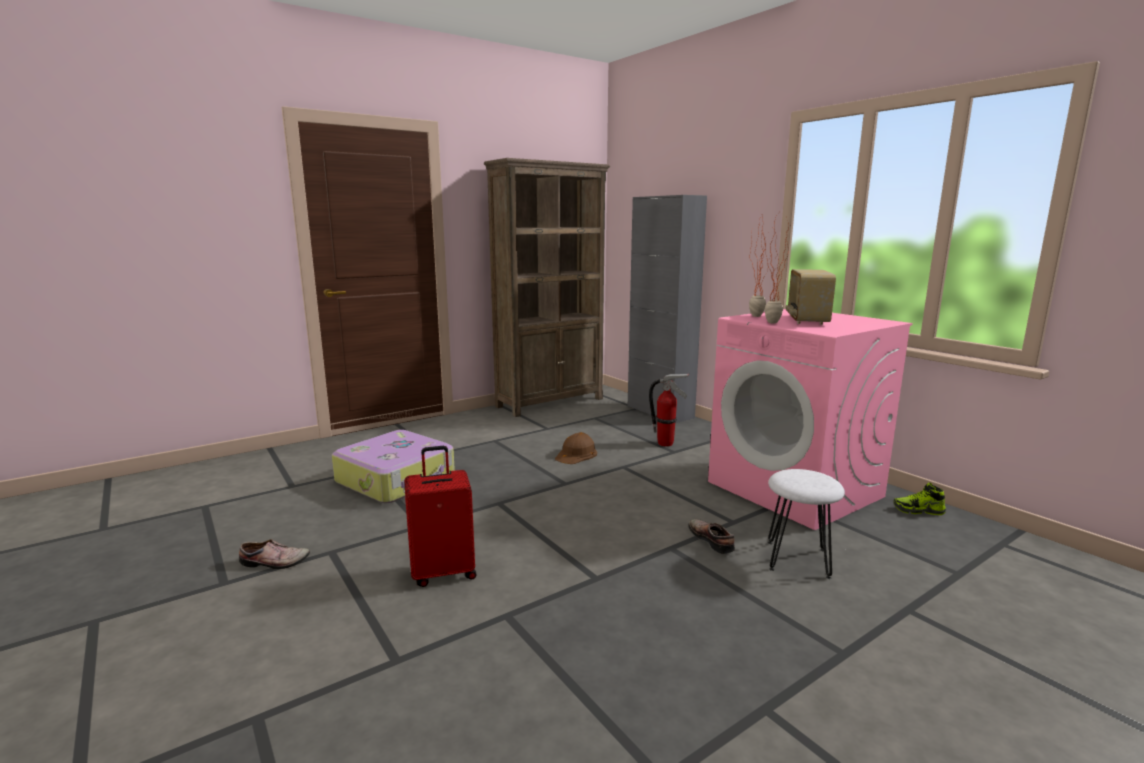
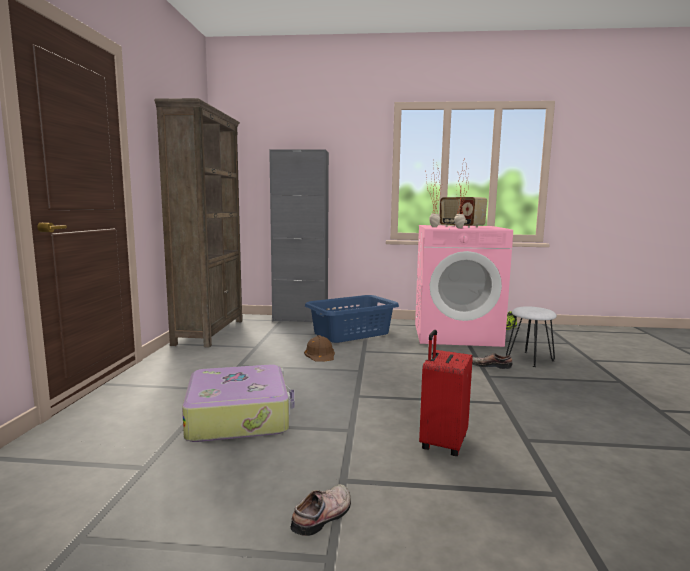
camera: 50 degrees left, 5 degrees down
fire extinguisher [649,374,689,447] -> blue laundry basket [305,295,399,343]

